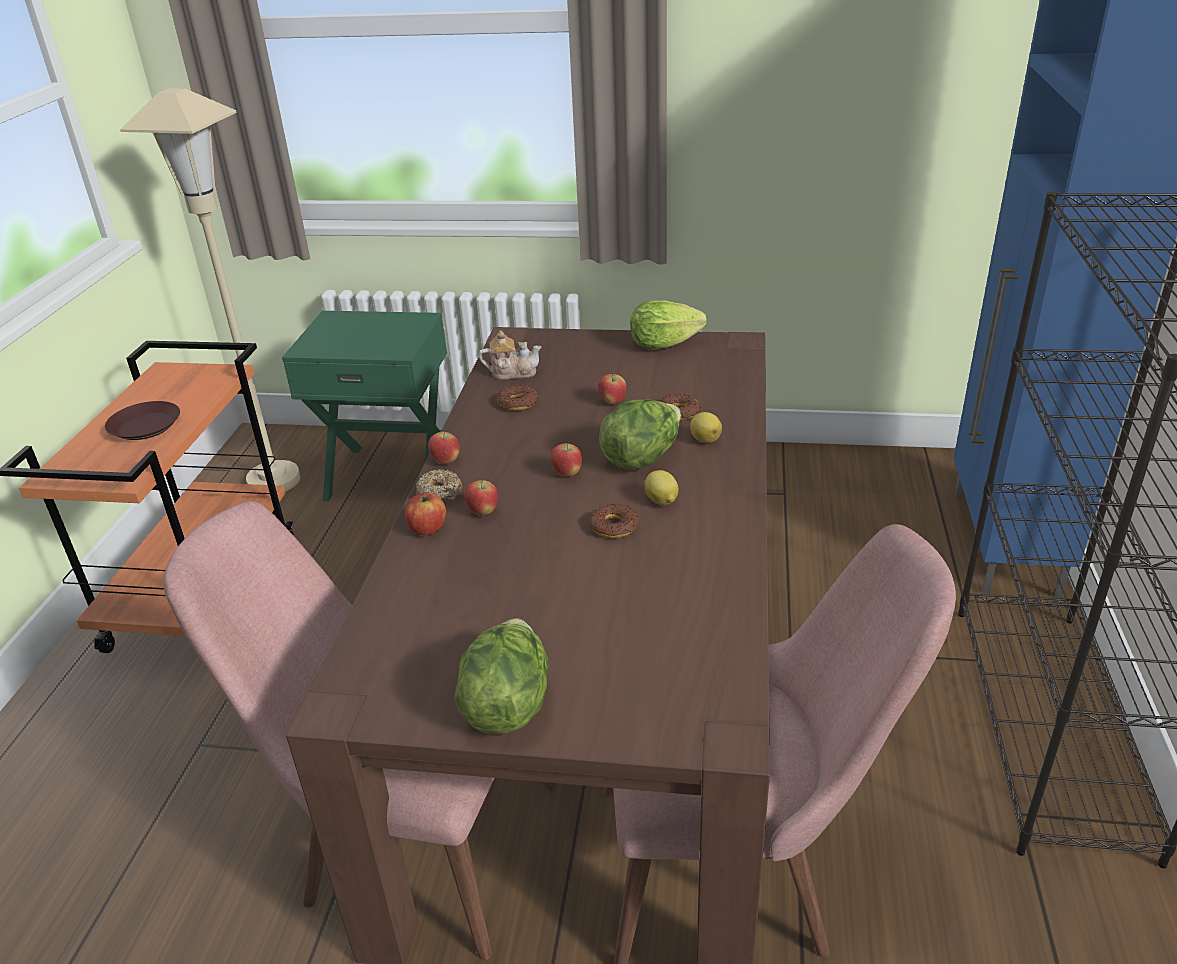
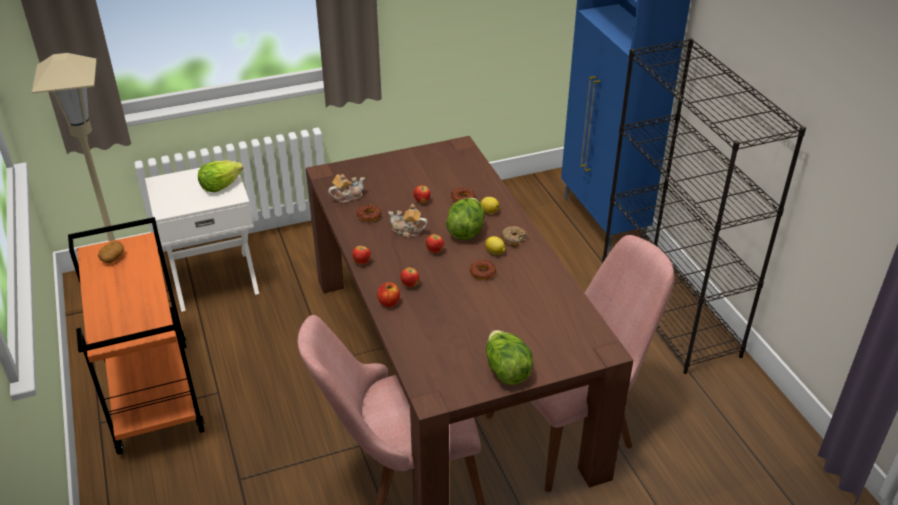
camera: 30 degrees left, 5 degrees up
brown plate [105,401,180,440] -> none
green nightstand [282,311,447,502] -> white nightstand [145,161,259,312]
donut [416,469,462,501] -> donut moved to [501,226,527,247]
lettuce [630,300,707,349] -> lettuce moved to [198,160,243,192]
none -> potato [98,241,124,263]
none -> teapot [388,203,428,238]

